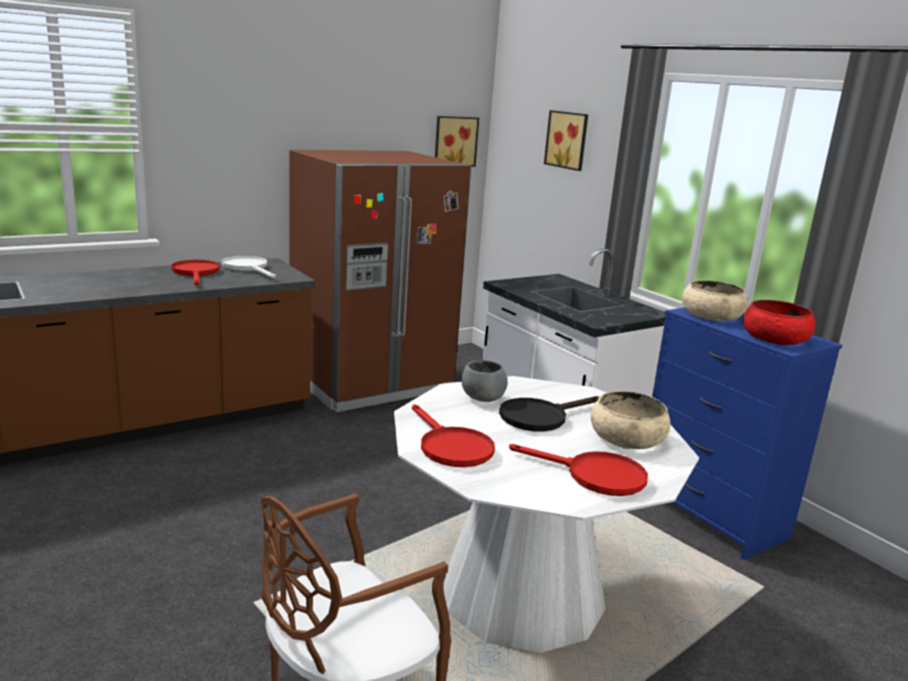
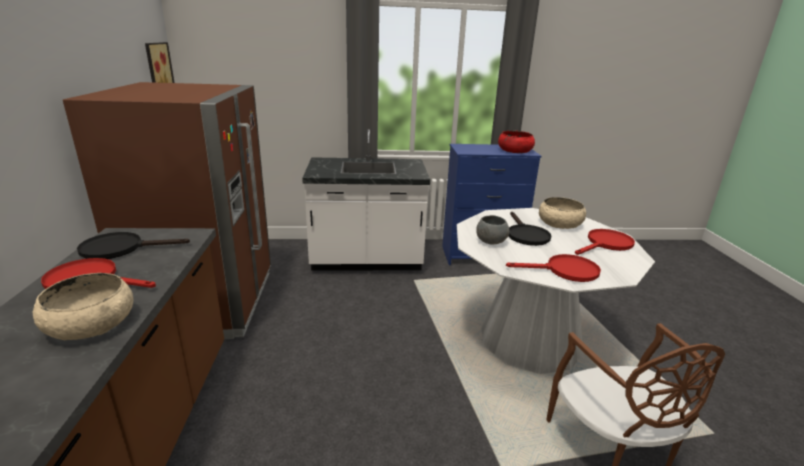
camera: 60 degrees left, 5 degrees up
white frying pan [221,256,276,278] -> black frying pan [77,232,190,259]
picture [544,110,588,171] -> none
beige bowl [682,280,748,321] -> beige bowl moved to [33,273,133,340]

